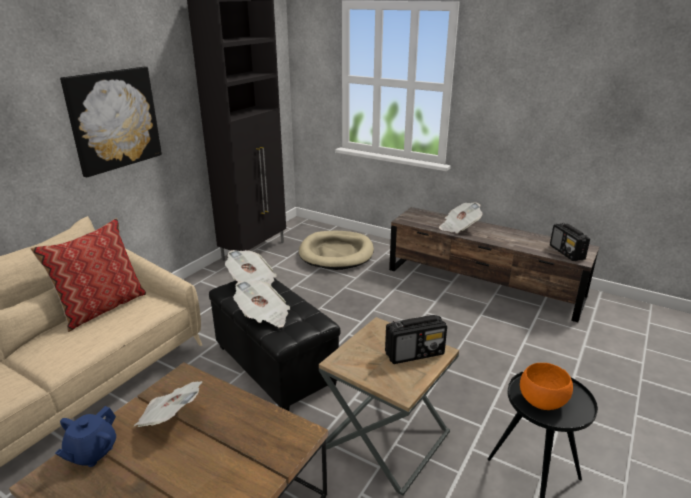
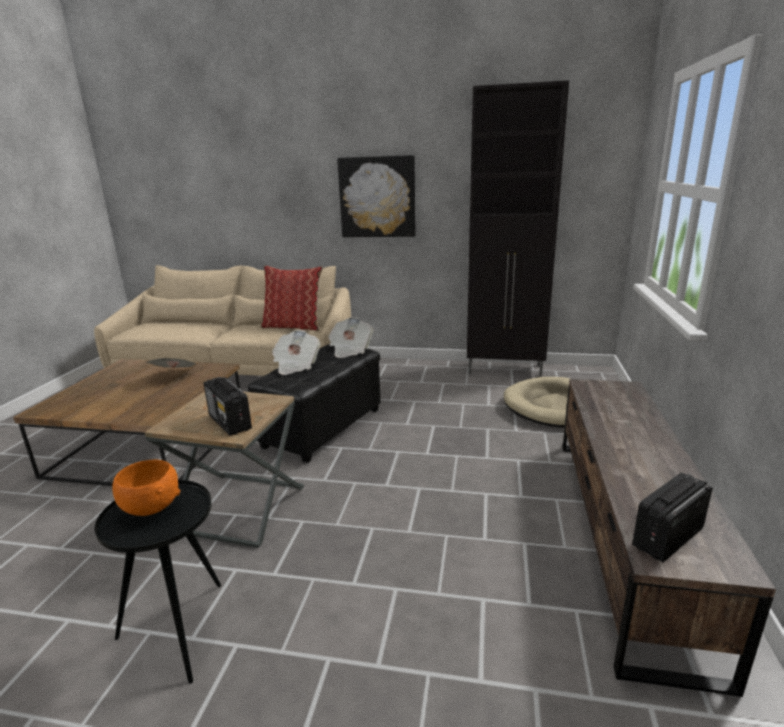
camera: 70 degrees right, 5 degrees down
blue teapot [55,406,116,467] -> none
newspaper [439,202,483,233] -> none

